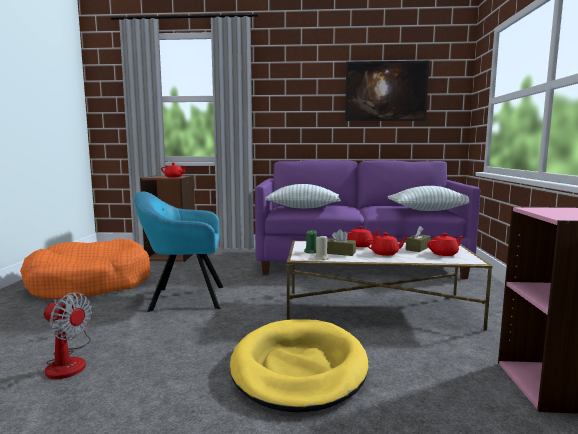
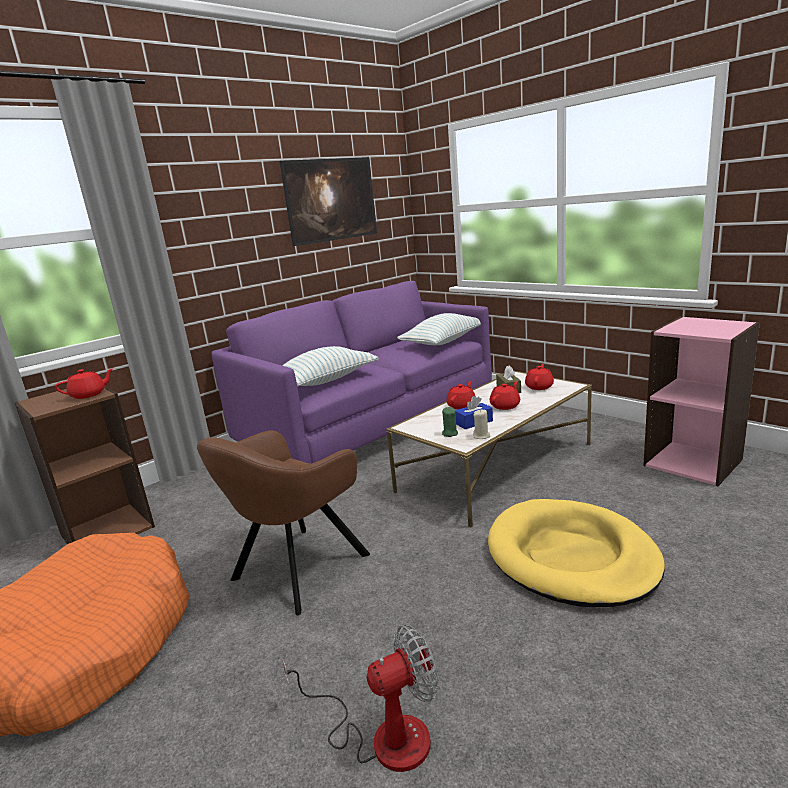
camera: 45 degrees left, 10 degrees up
turquoise armchair [134,191,223,312] -> brown armchair [197,431,370,615]
brown tissue box [327,229,356,256] -> blue tissue box [455,396,493,429]

